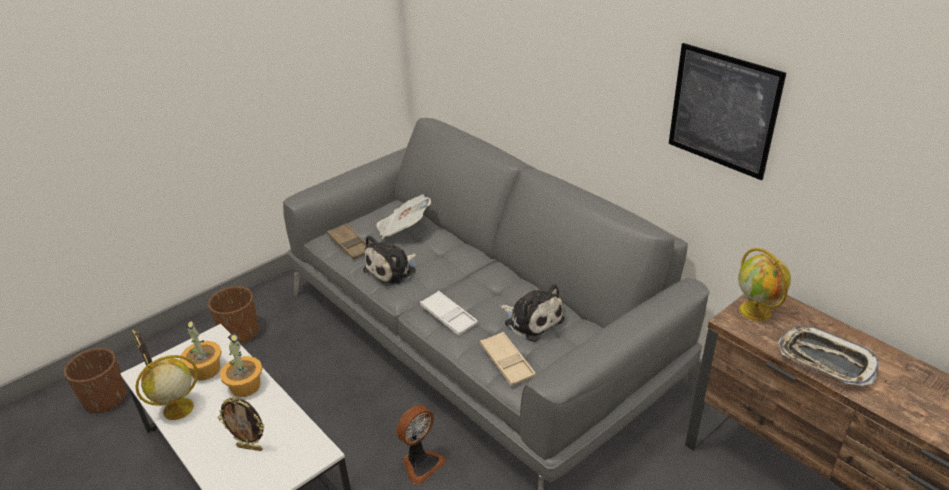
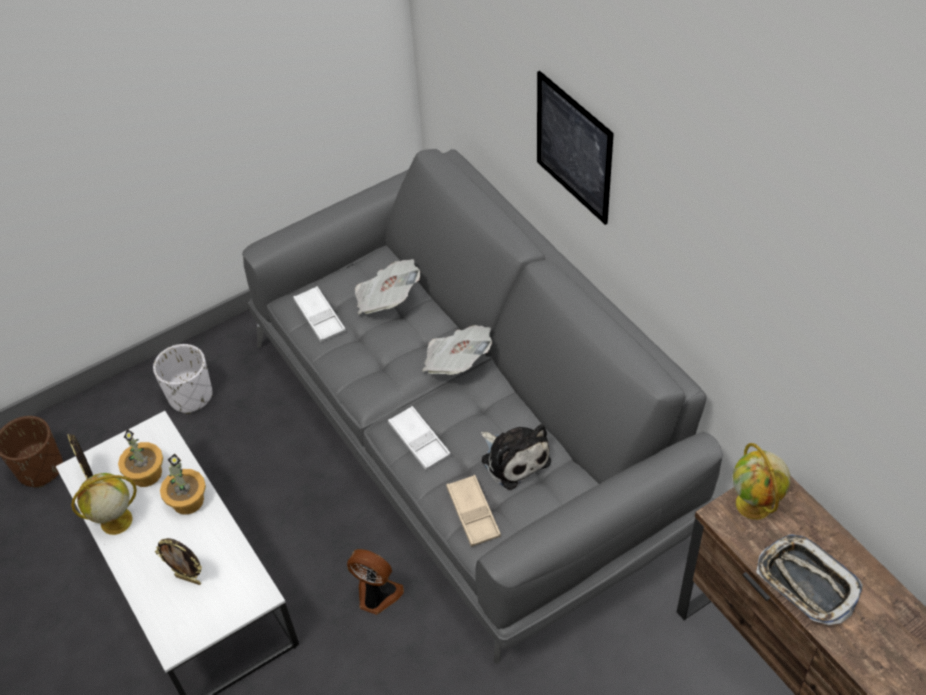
camera: 10 degrees right, 15 degrees up
brown planter [208,286,259,344] -> white planter [153,344,213,414]
brown tray [327,223,367,260] -> white tray [293,286,346,342]
plush toy [363,235,416,286] -> none
fan [396,405,446,485] -> fan turned 120 degrees counterclockwise [347,549,404,615]
picture [669,43,786,180] -> picture moved to [537,71,614,225]
none -> newspaper [422,325,492,375]

